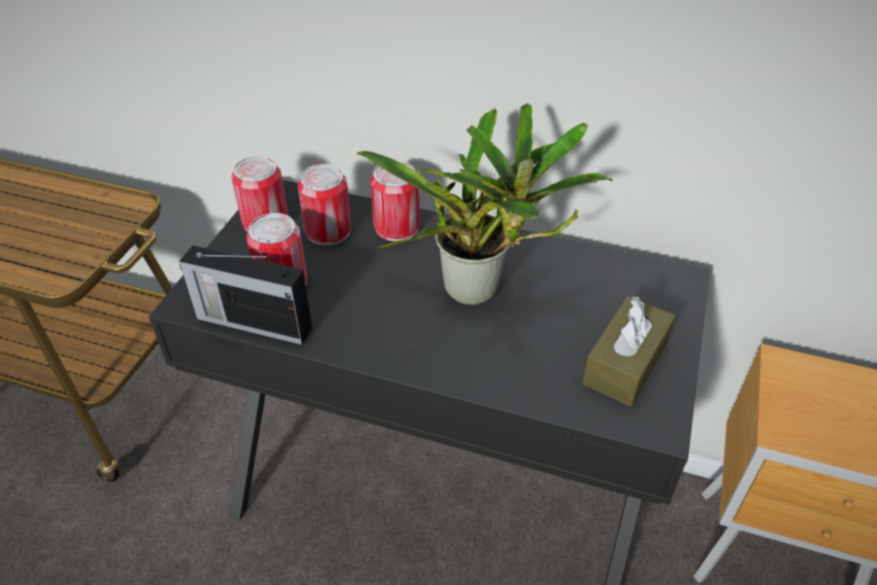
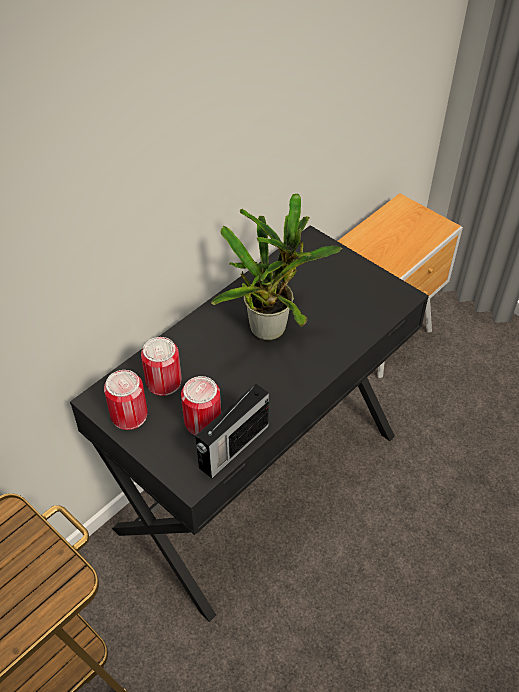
camera: 65 degrees left, 5 degrees up
can [370,160,420,241] -> none
brown tissue box [582,296,676,407] -> none

